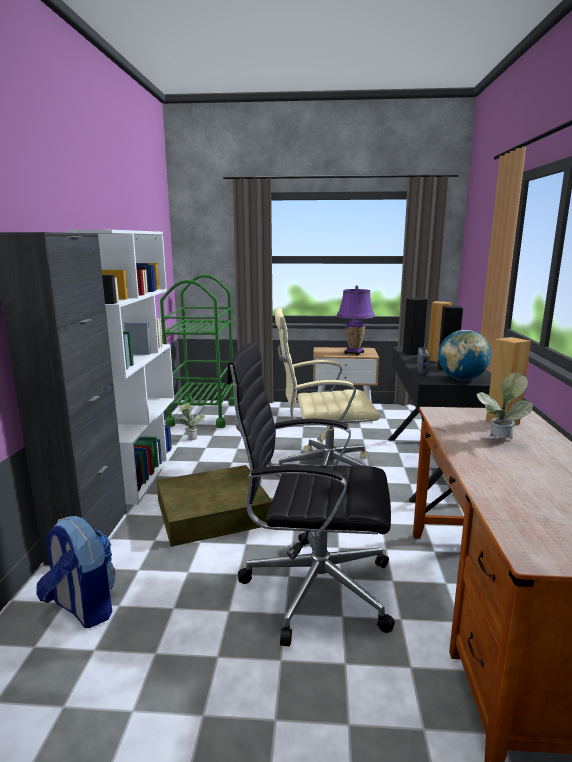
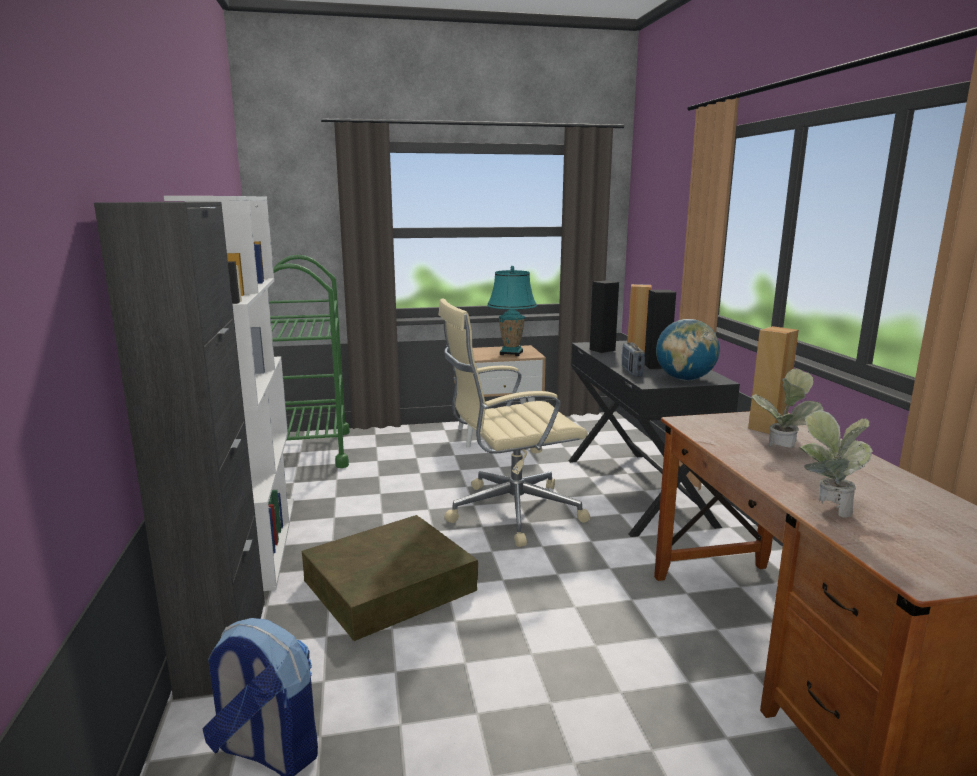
camera: 15 degrees left, 0 degrees up
potted plant [175,403,205,441] -> potted plant moved to [799,410,873,518]
black office chair [227,340,395,646] -> none
purple table lamp [337,285,375,355] -> turquoise table lamp [487,266,537,356]

